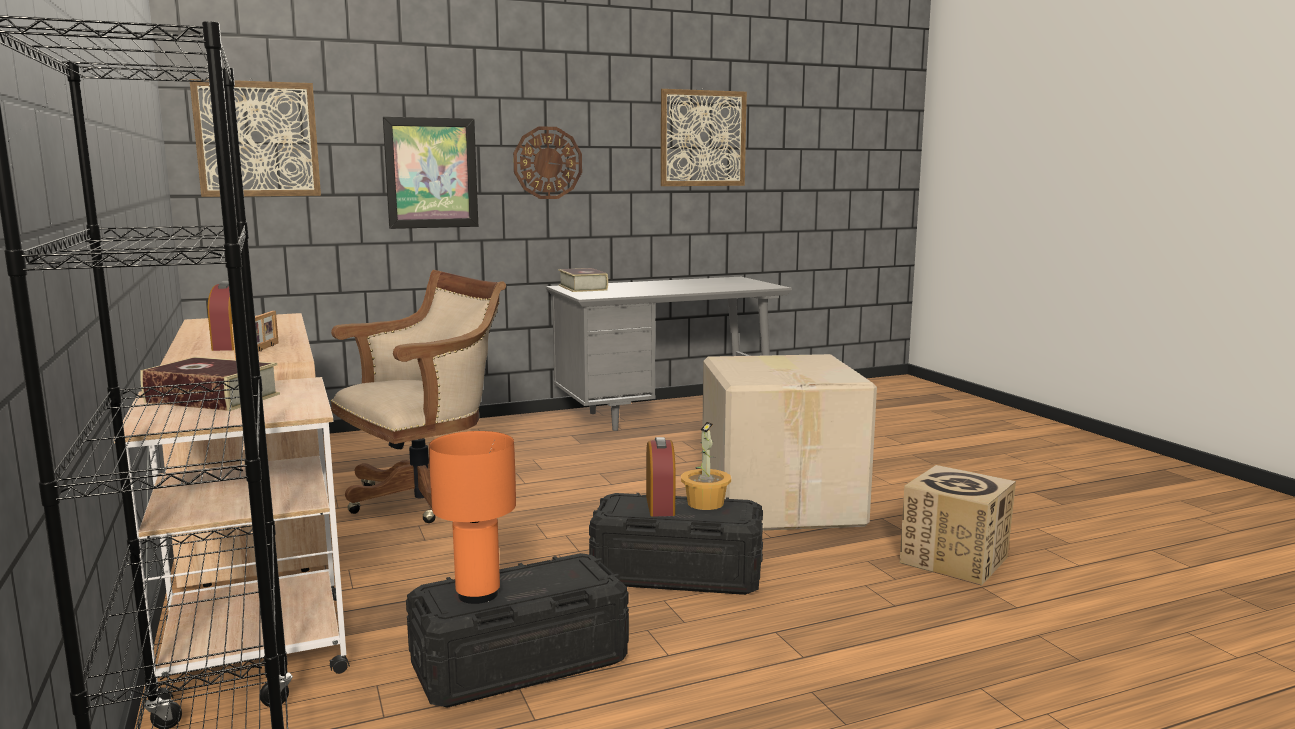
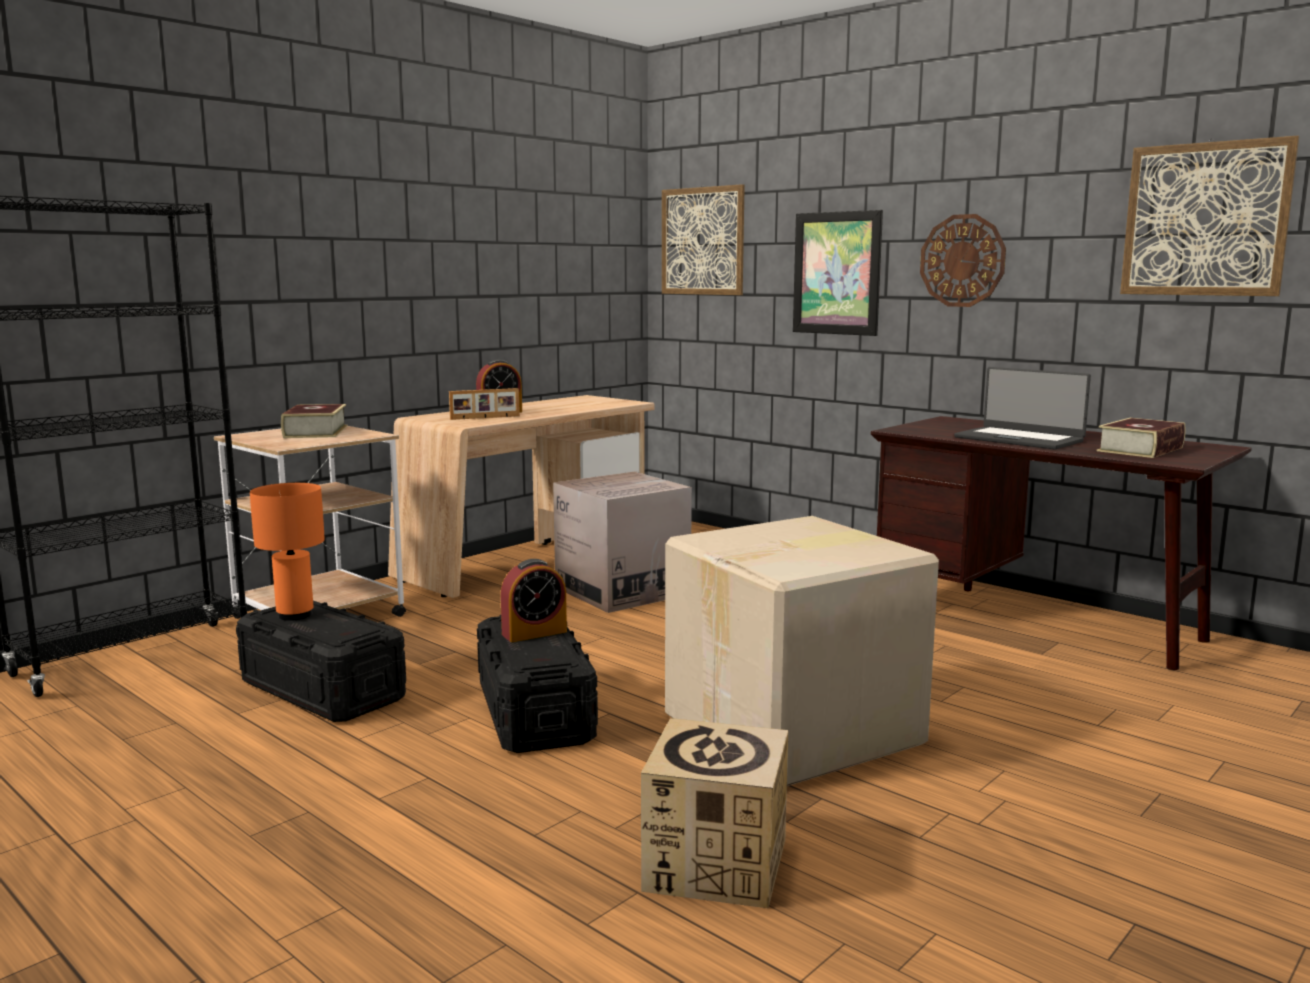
camera: 65 degrees right, 0 degrees up
office chair [331,270,506,523] -> cardboard box [553,472,692,613]
grey desk [546,277,792,431] -> brown desk [871,416,1252,670]
book [558,268,608,292] -> book moved to [1097,418,1185,458]
potted plant [681,422,731,510] -> none
none -> laptop [954,367,1091,450]

